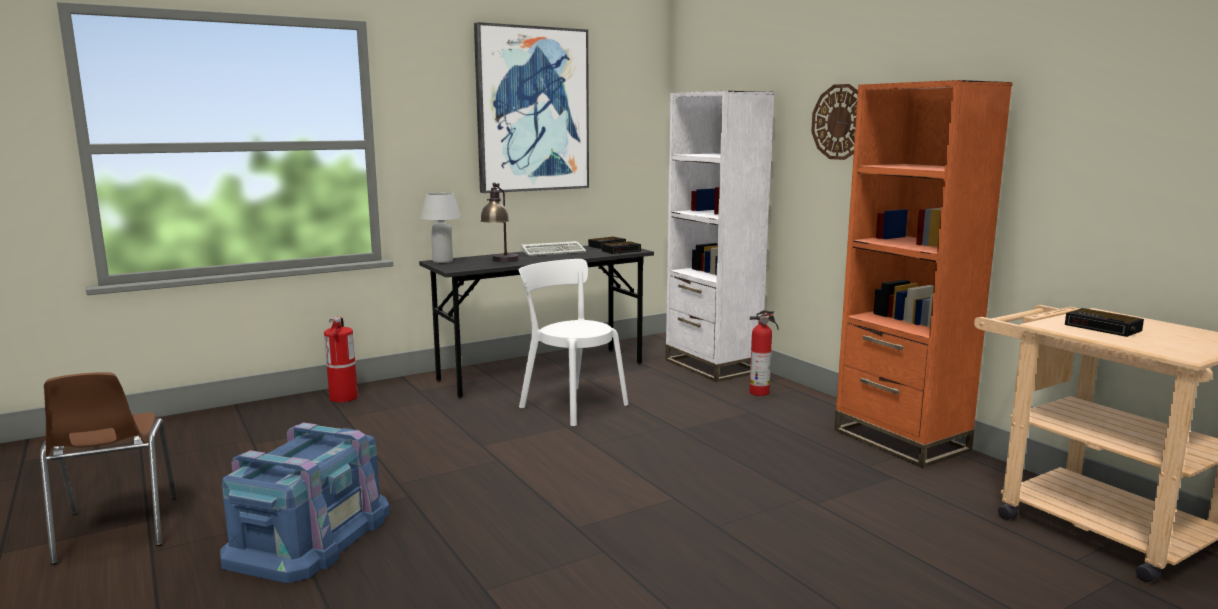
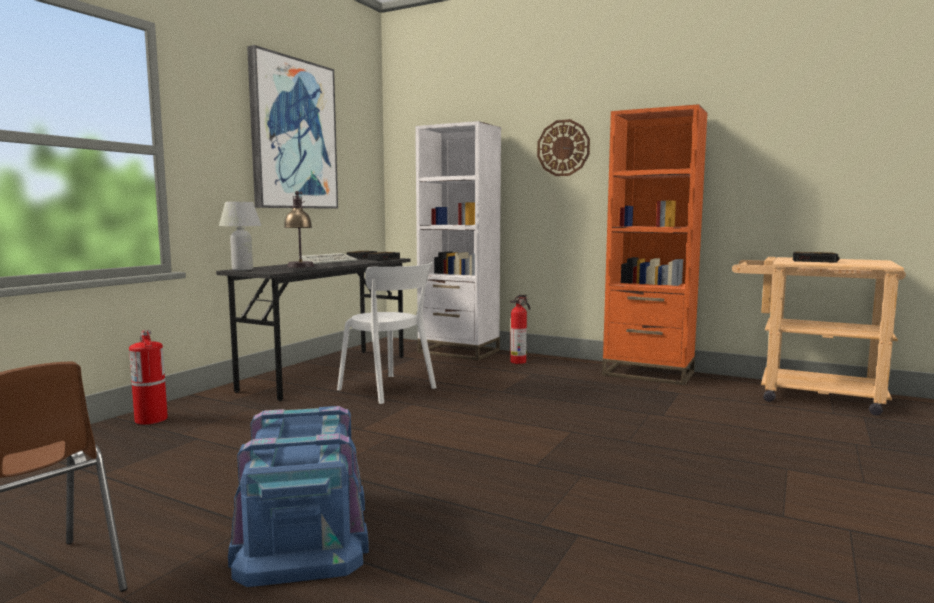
camera: 30 degrees left, 5 degrees down
white chair [519,259,629,426] -> white chair turned 150 degrees counterclockwise [337,262,436,404]

